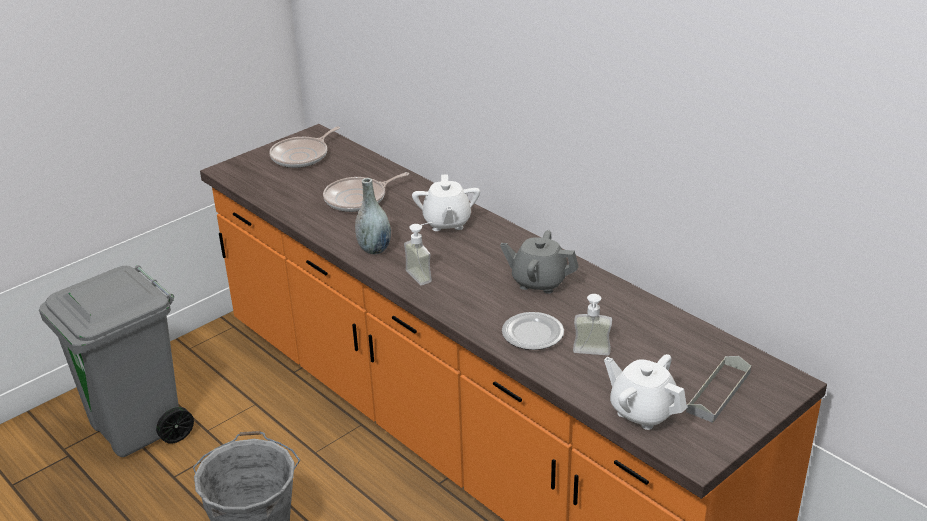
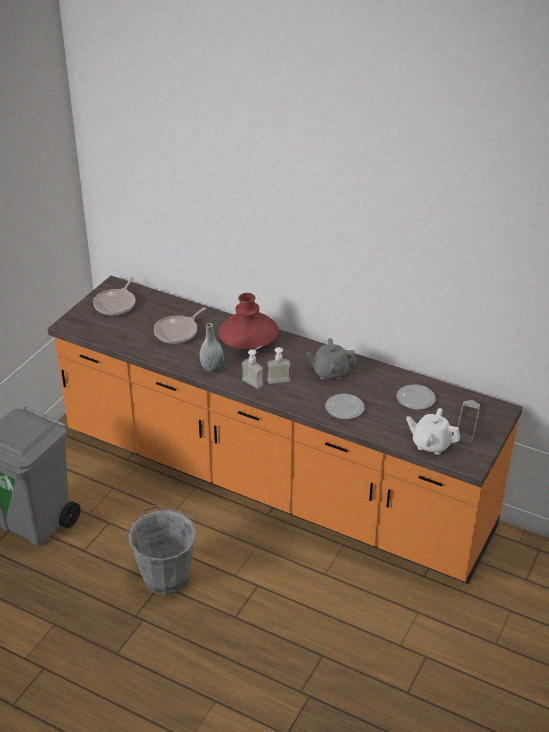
camera: 20 degrees left, 5 degrees up
white teapot [412,174,480,231] -> red vase [219,293,279,349]
soap dispenser [573,294,612,355] -> soap dispenser moved to [267,347,290,384]
none -> plate [397,385,436,410]

